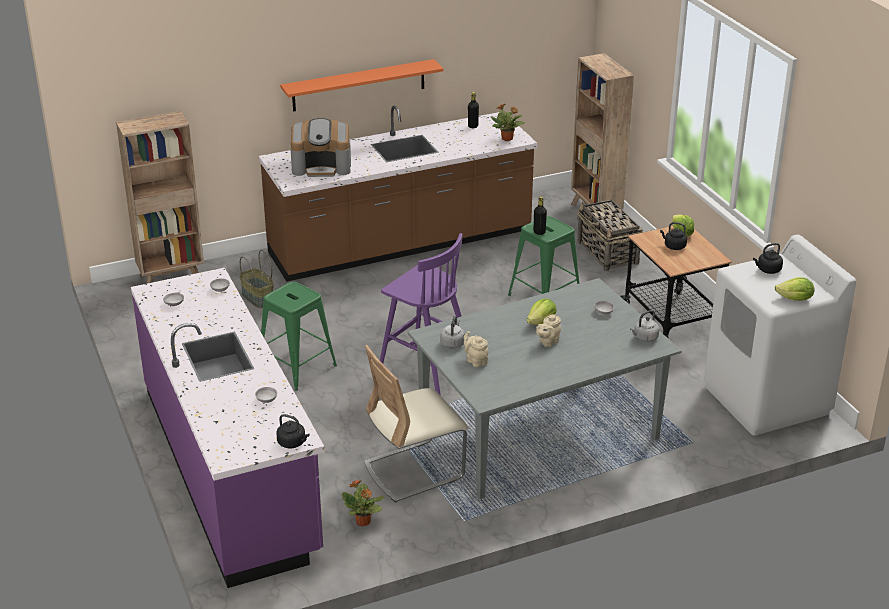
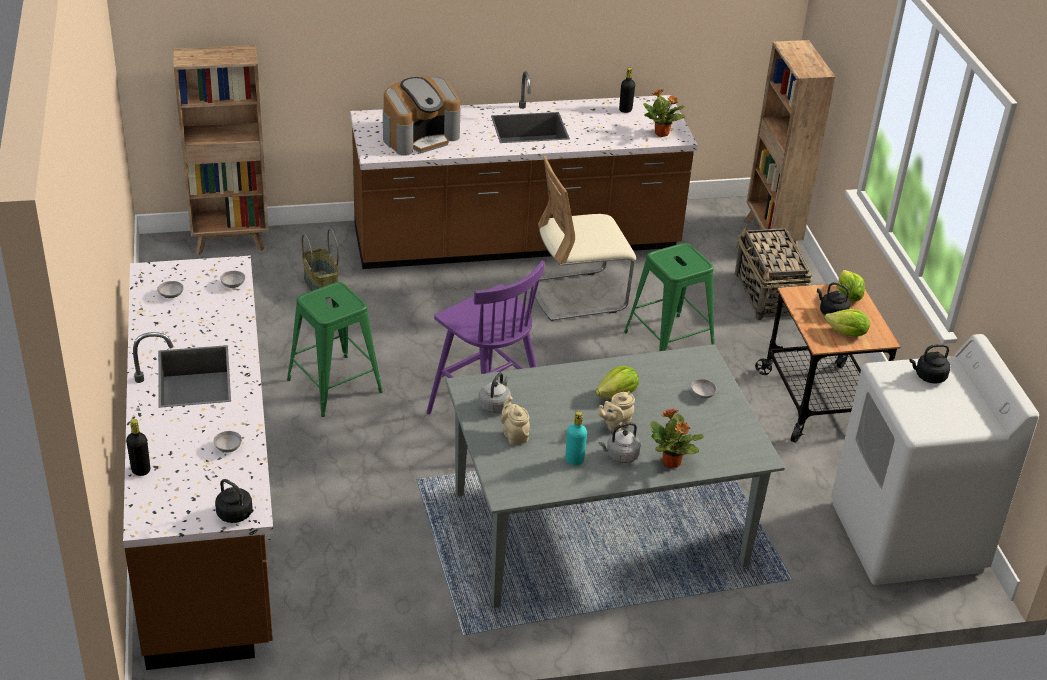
camera: 10 degrees right, 5 degrees up
purple counter [131,268,325,588] -> brown counter [123,255,274,670]
orange shelf [280,59,444,111] -> none
coffee machine [290,118,351,177] -> coffee machine turned 45 degrees counterclockwise [383,76,461,156]
potted plant [342,480,384,526] -> potted plant moved to [650,409,704,468]
beige chair [364,345,468,503] -> beige chair moved to [533,156,636,321]
black bottle [534,196,547,235] -> black bottle moved to [126,419,150,476]
grey kettle [630,310,660,342] -> grey kettle moved to [599,422,641,463]
lettuce [774,277,814,300] -> lettuce moved to [825,309,870,337]
none -> turquoise bottle [565,411,587,465]

